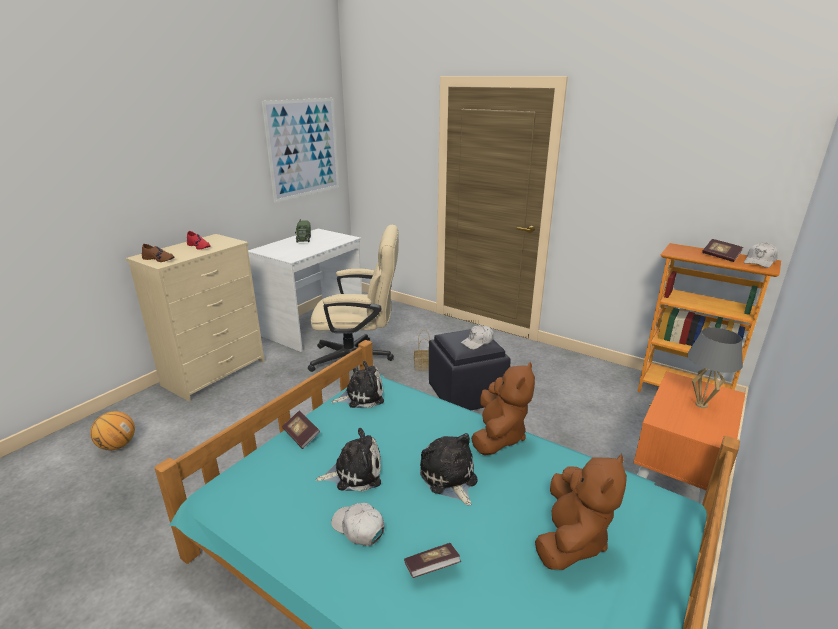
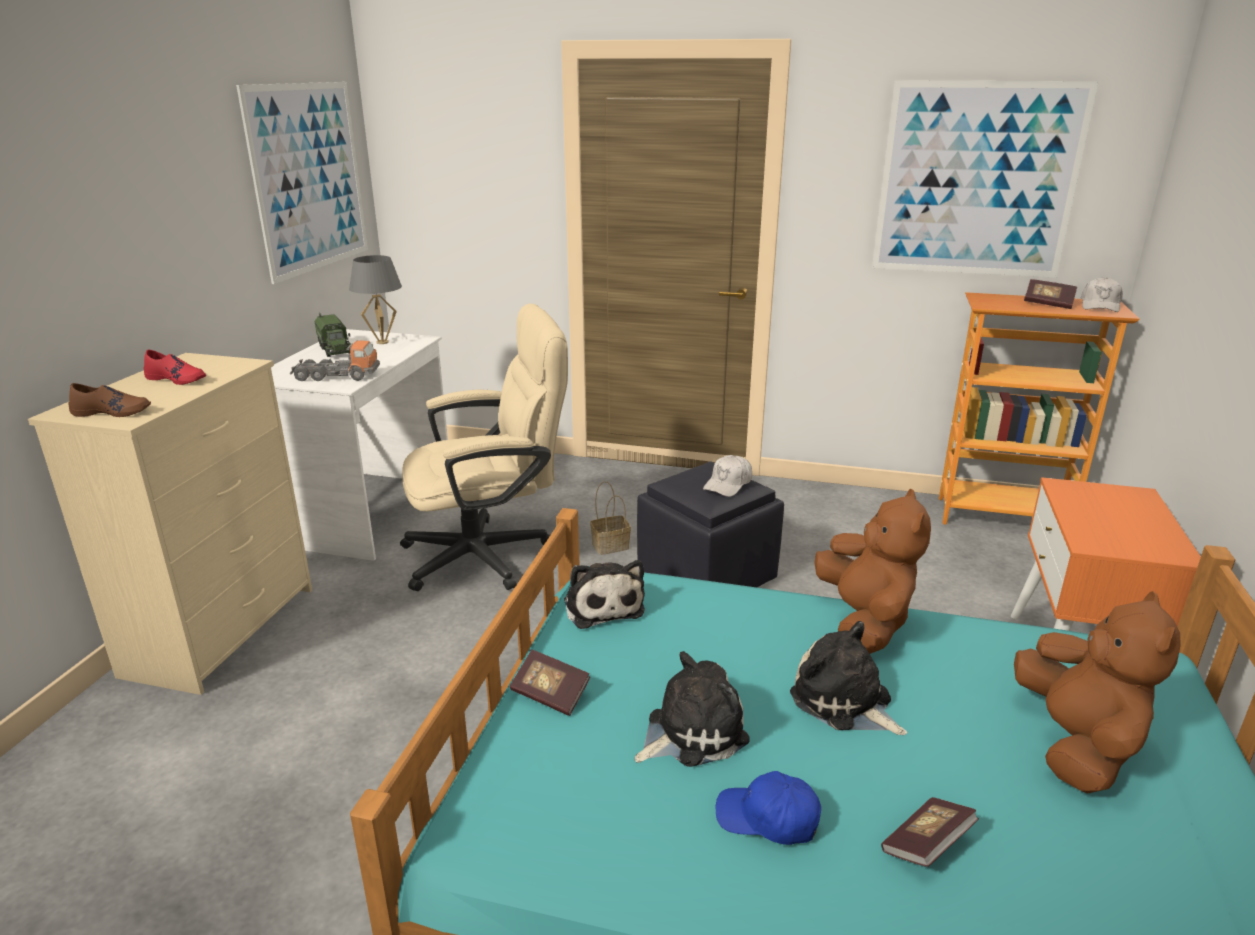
camera: 20 degrees left, 0 degrees up
basketball [90,411,135,450] -> none
plush toy [331,361,384,408] -> plush toy turned 105 degrees clockwise [564,560,645,629]
white cap [331,503,385,546] -> blue cap [716,771,821,845]
grey table lamp [687,327,743,408] -> grey table lamp moved to [349,255,402,344]
none -> toy truck [290,340,380,381]
none -> picture [872,80,1099,278]

